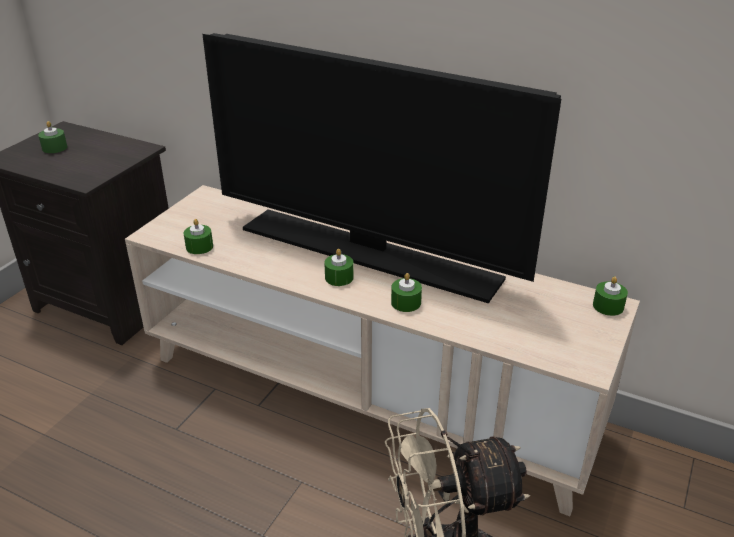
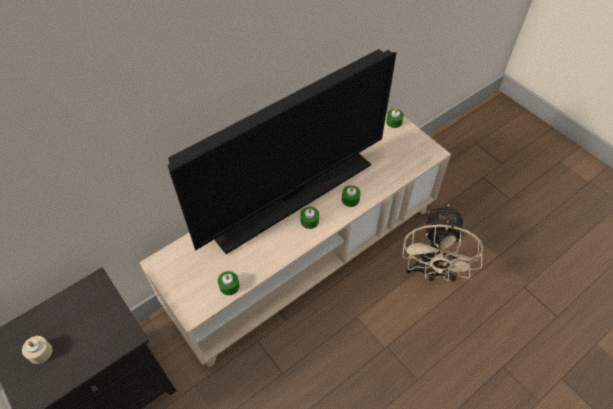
camera: 65 degrees left, 20 degrees up
green candle [38,121,67,153] -> beige candle [22,336,53,364]

